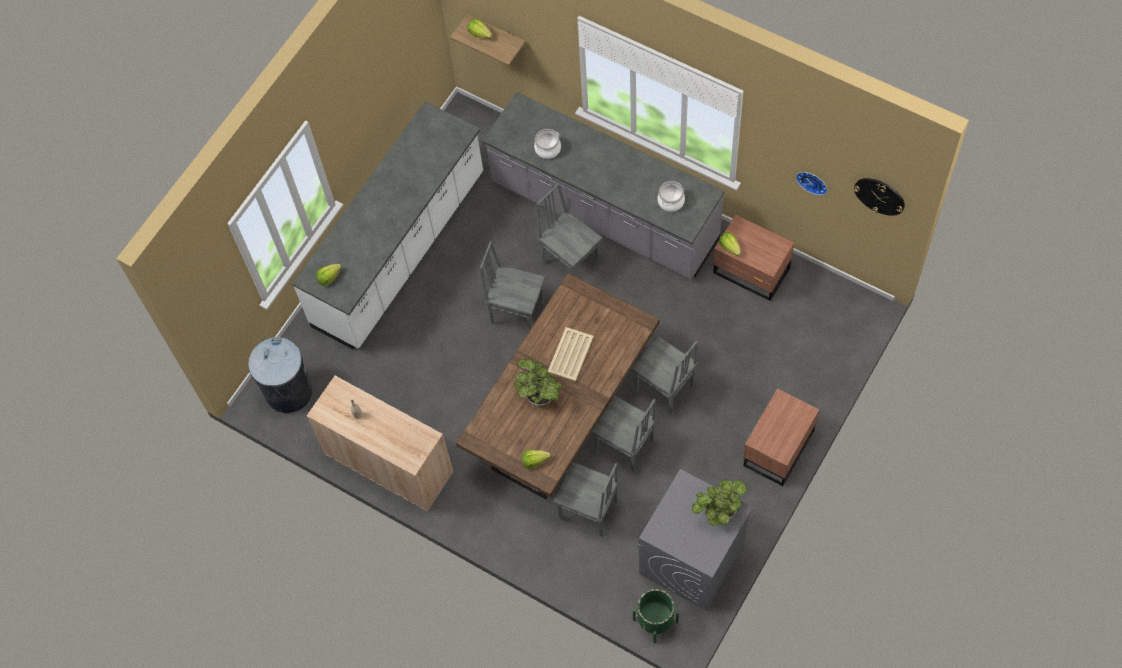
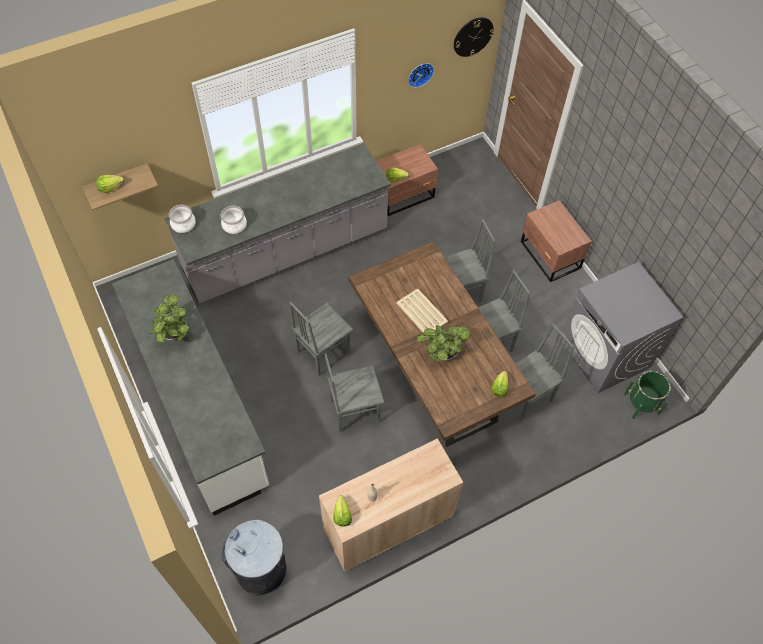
camera: 65 degrees left, 5 degrees down
lettuce [316,264,342,286] -> lettuce moved to [333,495,352,527]
grey chair [537,183,602,276] -> grey chair moved to [325,353,385,432]
cooking pot [657,181,685,212] -> cooking pot moved to [169,205,196,233]
potted plant [692,479,746,526] -> potted plant moved to [150,295,189,343]

